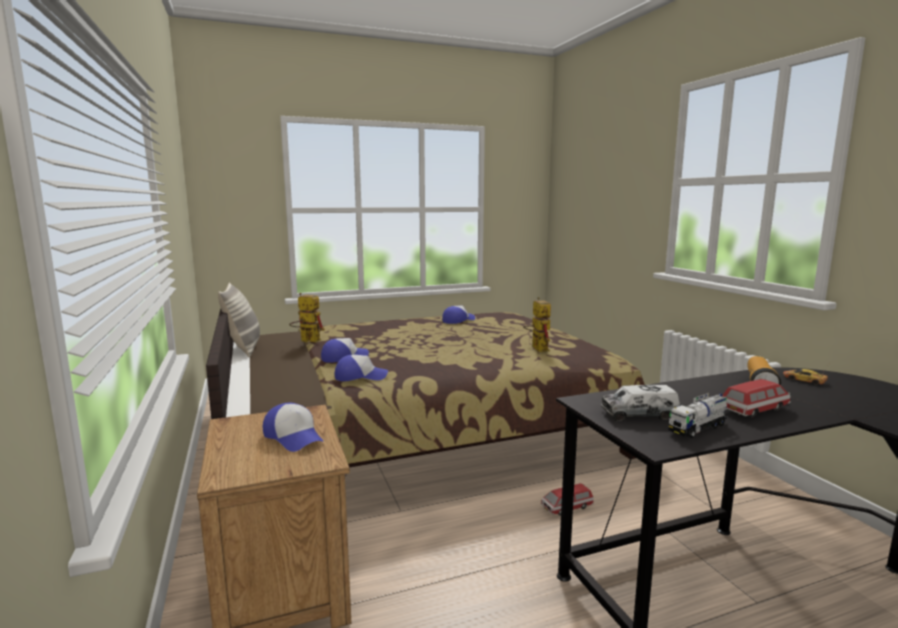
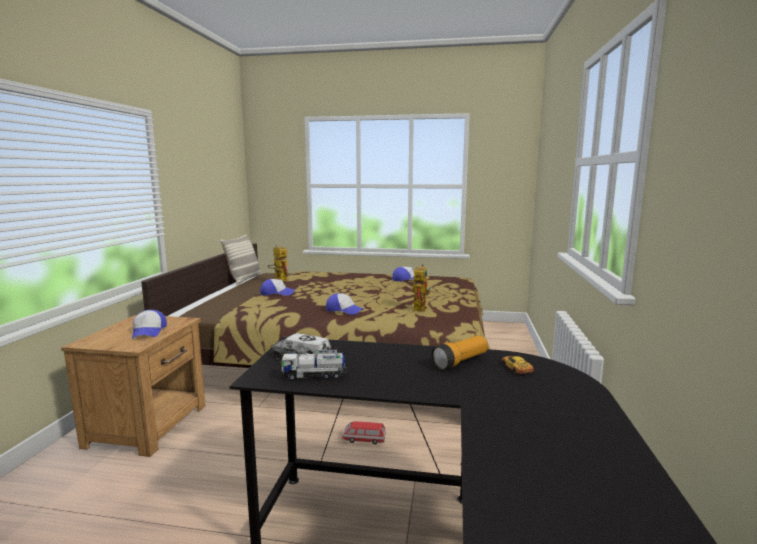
camera: 30 degrees right, 0 degrees up
cap [334,354,388,381] -> cap moved to [326,293,364,315]
toy car [722,379,791,418] -> none

